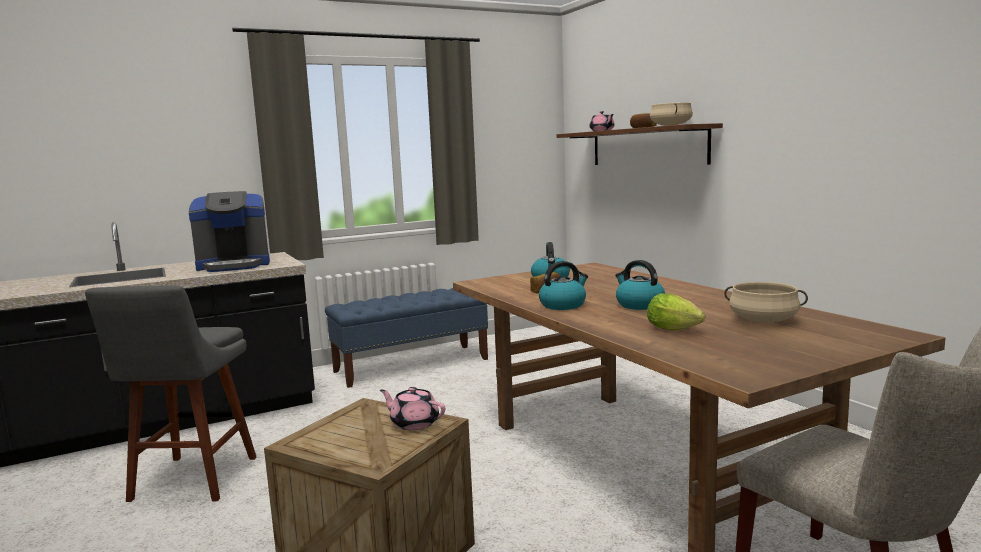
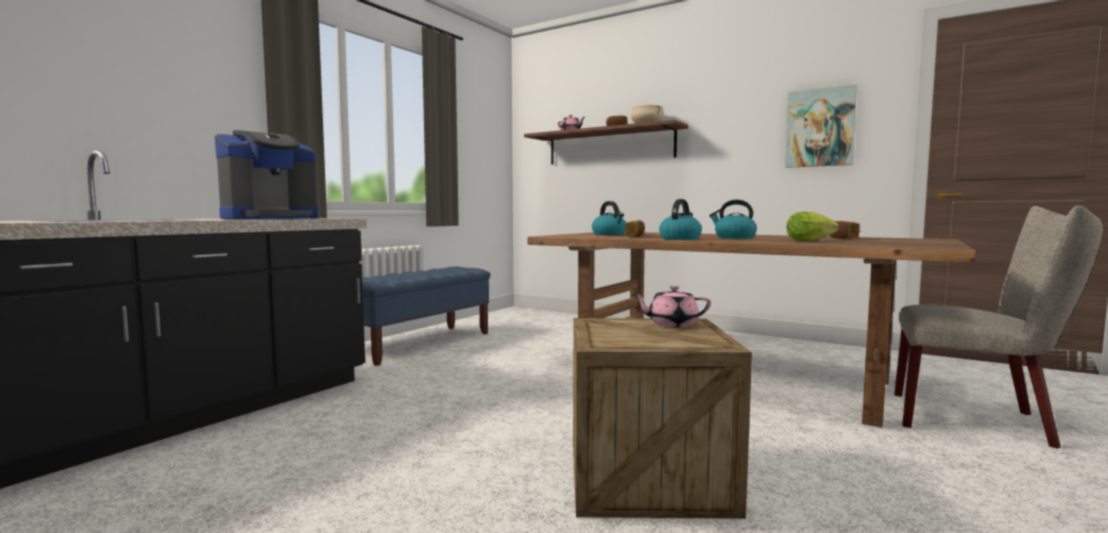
camera: 30 degrees left, 5 degrees down
grey stool [85,285,257,502] -> none
beige cooking pot [724,282,808,322] -> bread [829,221,860,239]
none -> picture [785,85,857,168]

